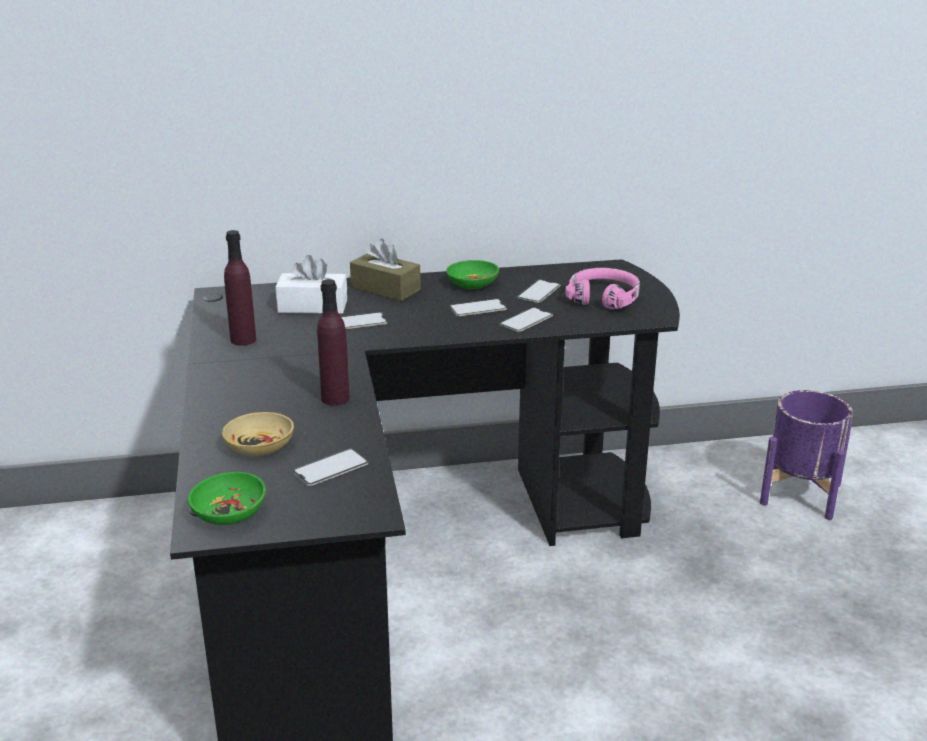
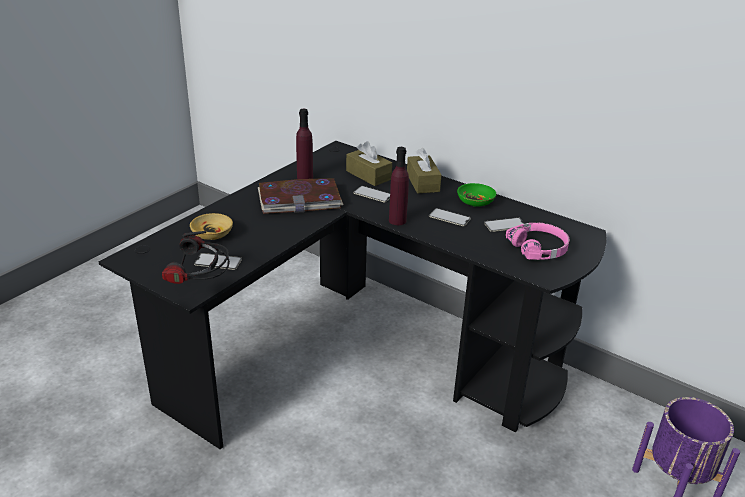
camera: 45 degrees right, 5 degrees up
green bowl [188,472,266,525] -> none
white tissue box [275,255,347,314] -> brown tissue box [346,141,392,186]
purple bottle [317,279,350,406] -> purple bottle moved to [389,147,409,225]
phone [499,307,553,332] -> none
none -> headphones [162,231,230,284]
none -> book [258,178,343,214]

